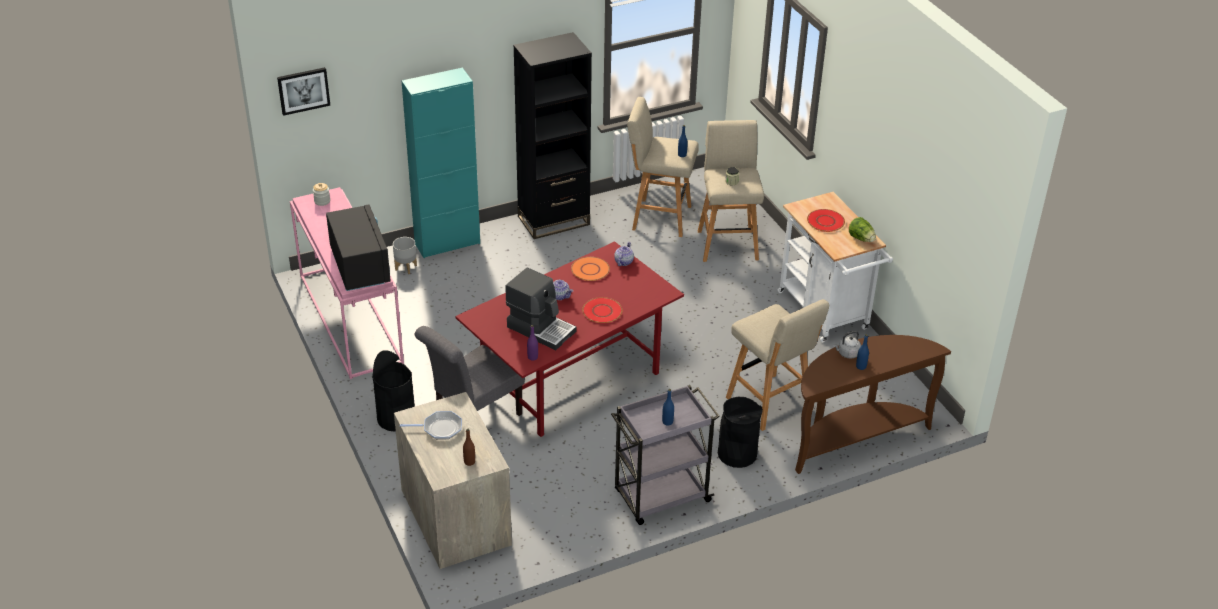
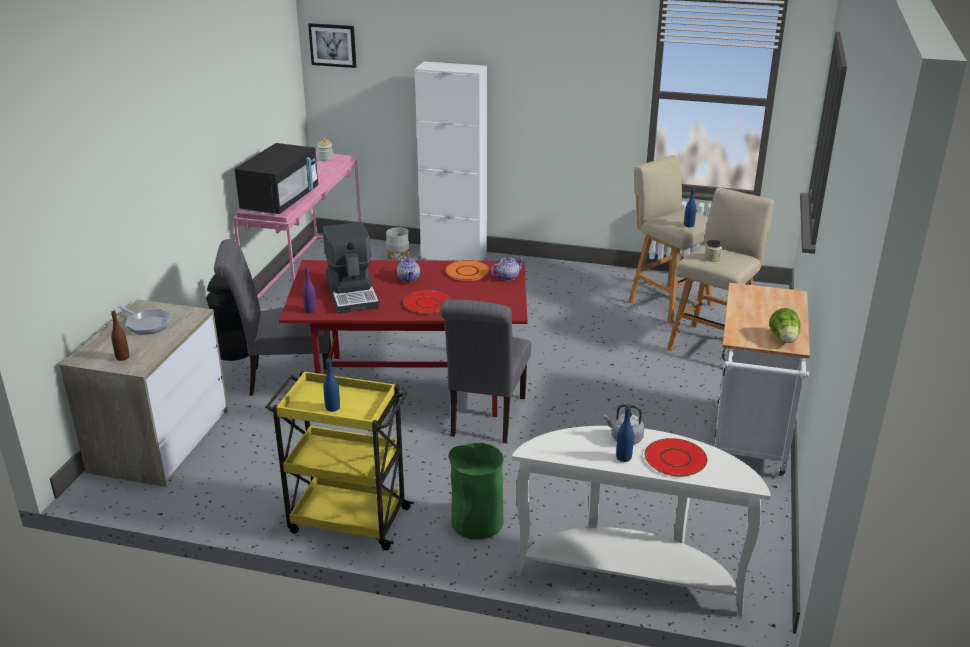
camera: 40 degrees right, 10 degrees down
turquoise cabinet [402,68,480,258] -> white cabinet [415,61,487,261]
black bookcase [513,32,592,239] -> none
grey cart [611,385,720,525] -> yellow cart [265,370,414,550]
black trash can [718,397,763,468] -> green trash can [449,443,504,540]
beige stool [726,299,829,431] -> none
brown console table [795,335,951,474] -> white console table [512,426,771,617]
red plate [807,209,845,232] -> red plate moved to [645,438,708,477]
none -> grey chair [440,299,531,444]

